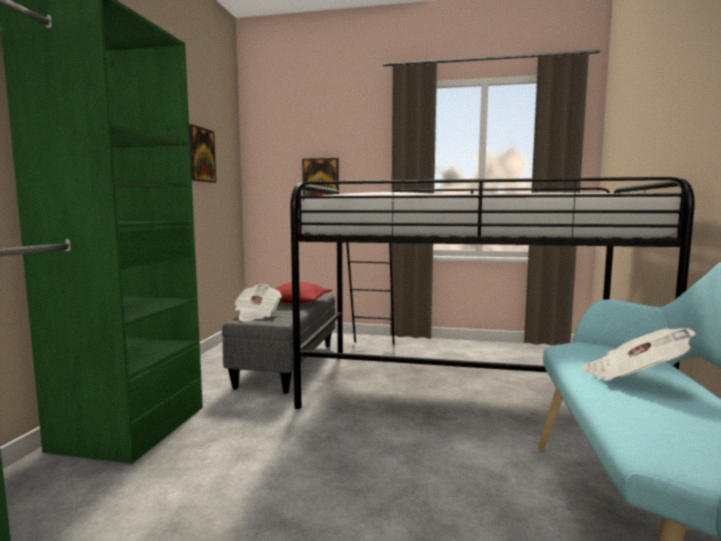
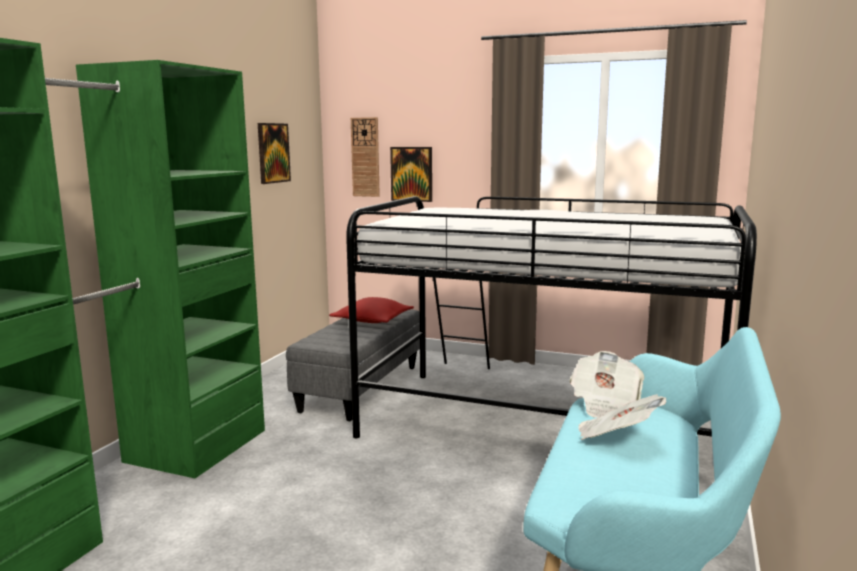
camera: 10 degrees right, 5 degrees up
newspaper [235,284,282,321] -> newspaper moved to [570,351,645,418]
none -> wall clock [351,117,380,197]

